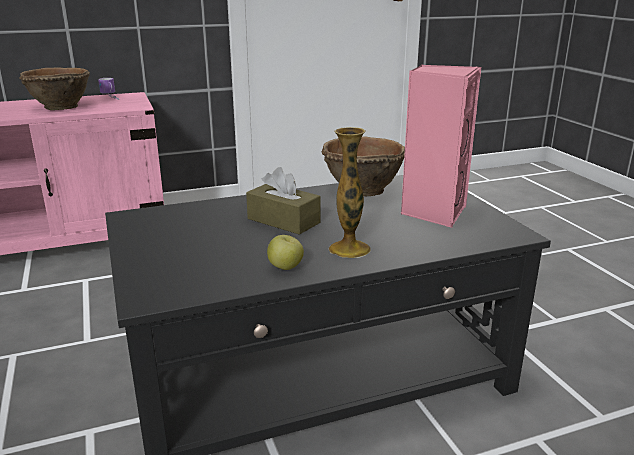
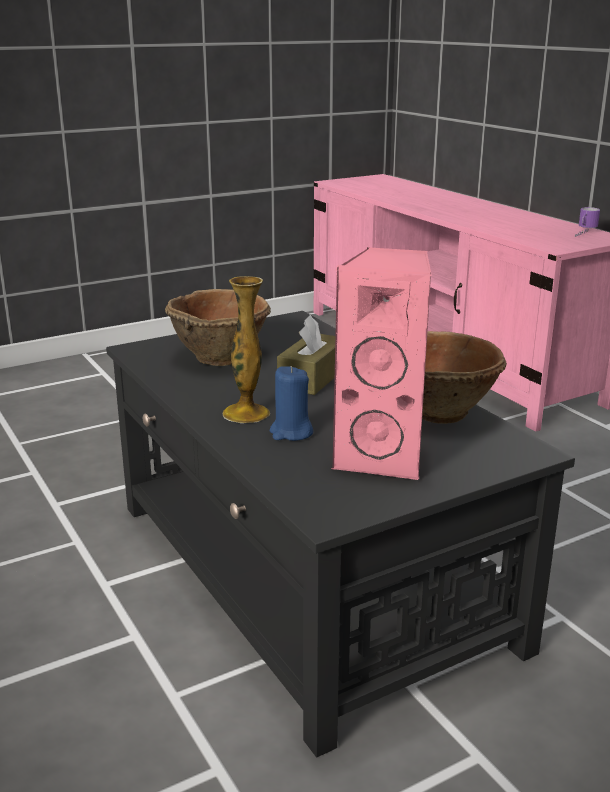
camera: 80 degrees right, 0 degrees up
brown bowl [20,67,90,110] -> brown bowl moved to [165,289,271,366]
apple [267,235,304,270] -> none
none -> blue candle [270,366,313,441]

